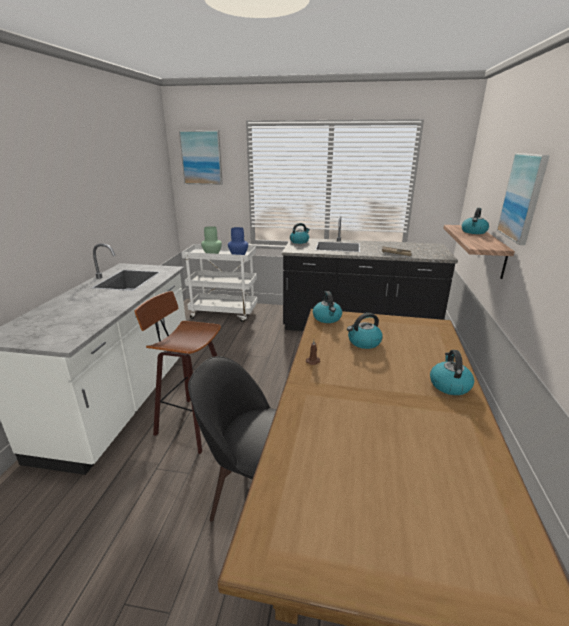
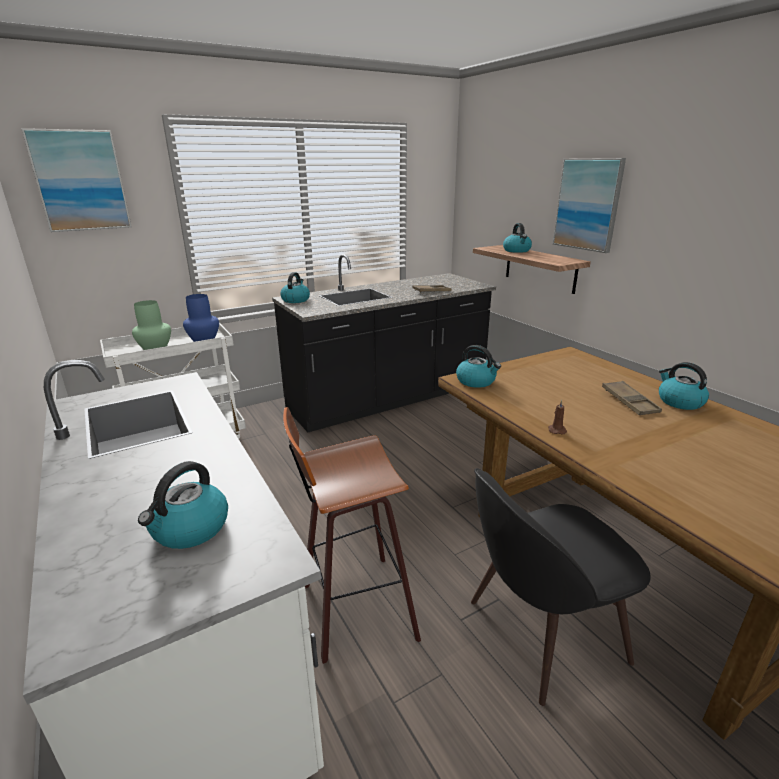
camera: 40 degrees left, 0 degrees up
kettle [347,313,383,349] -> kettle moved to [138,461,228,549]
none -> brown tray [602,381,662,415]

